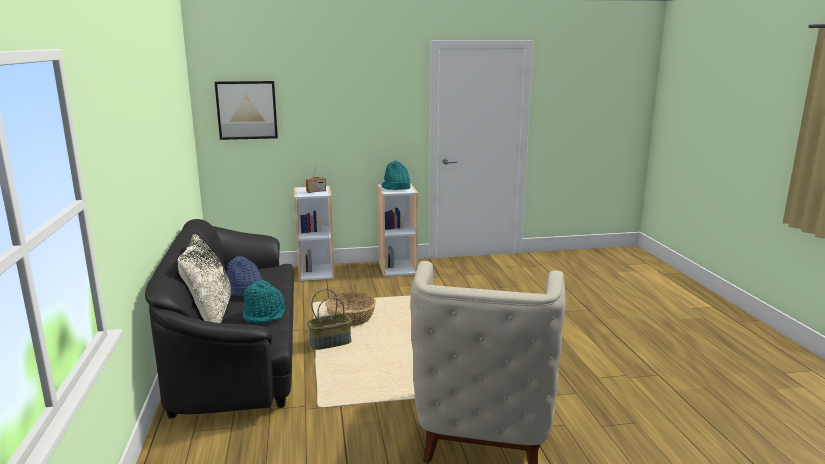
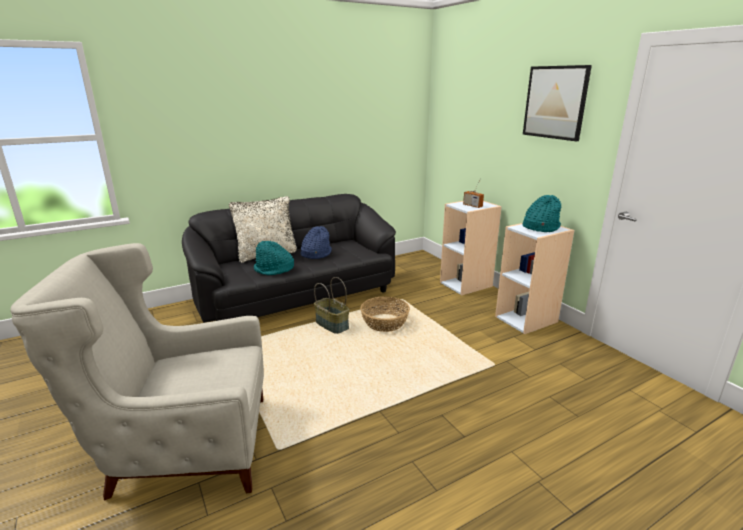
camera: 70 degrees right, 5 degrees up
picture [215,81,278,140] -> picture moved to [523,65,592,141]

